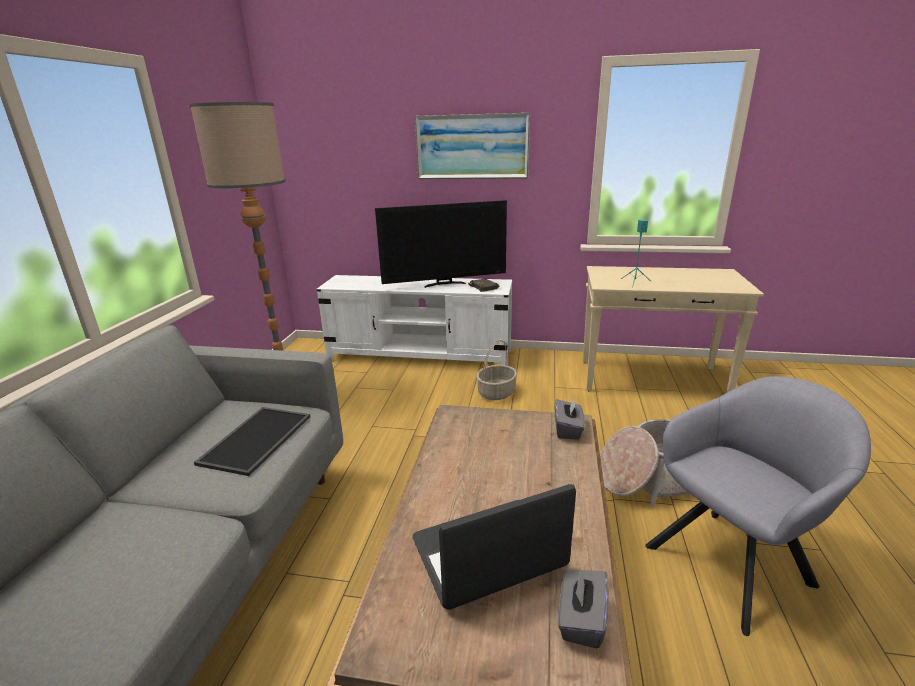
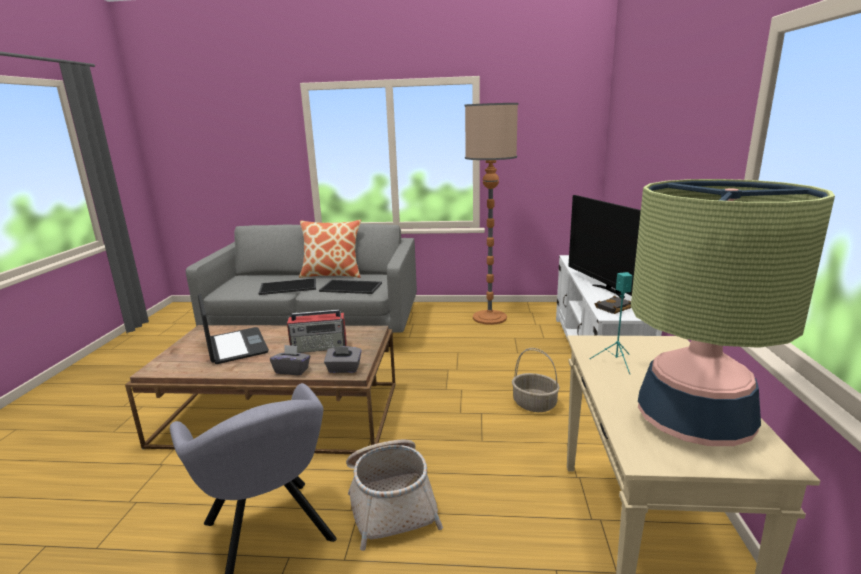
camera: 85 degrees right, 5 degrees down
picture [415,113,530,179] -> none
grey tissue box [558,569,608,649] -> grey tissue box moved to [270,345,310,375]
none -> tray [258,278,316,295]
none -> radio [287,309,347,353]
none -> pillow [299,220,361,278]
none -> table lamp [631,179,835,446]

